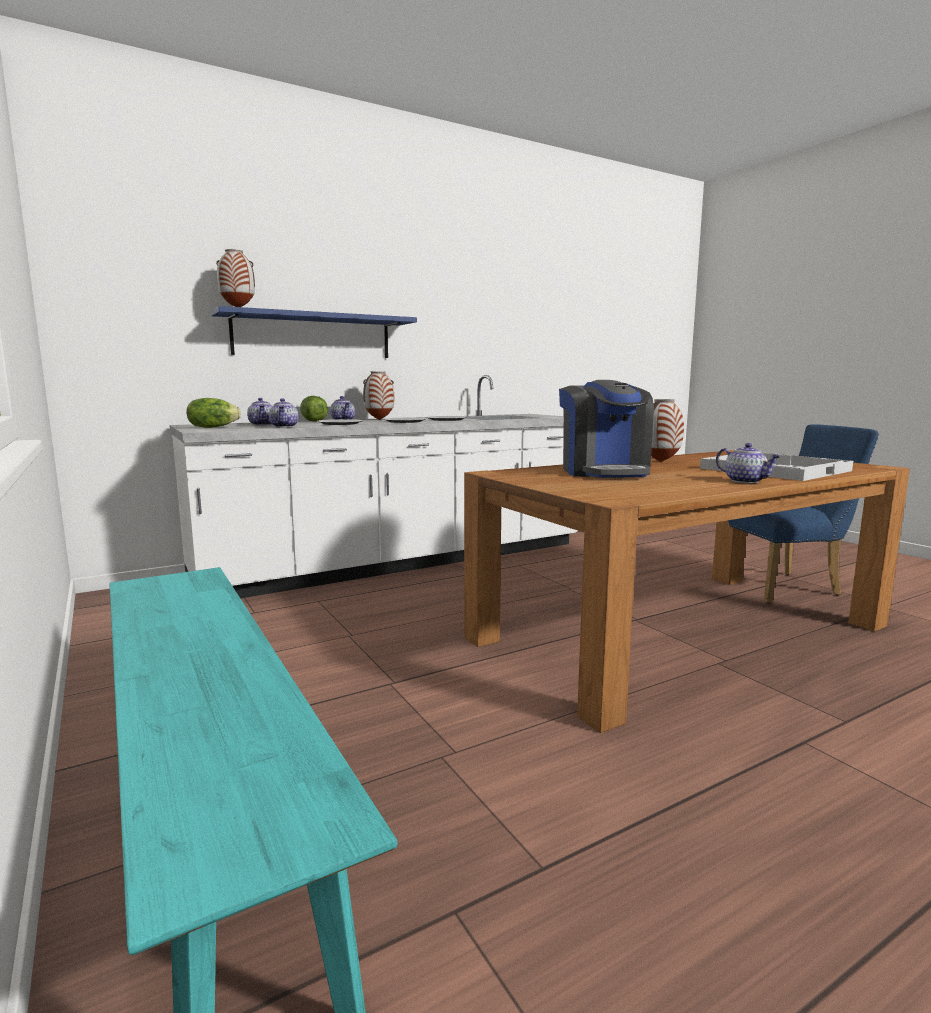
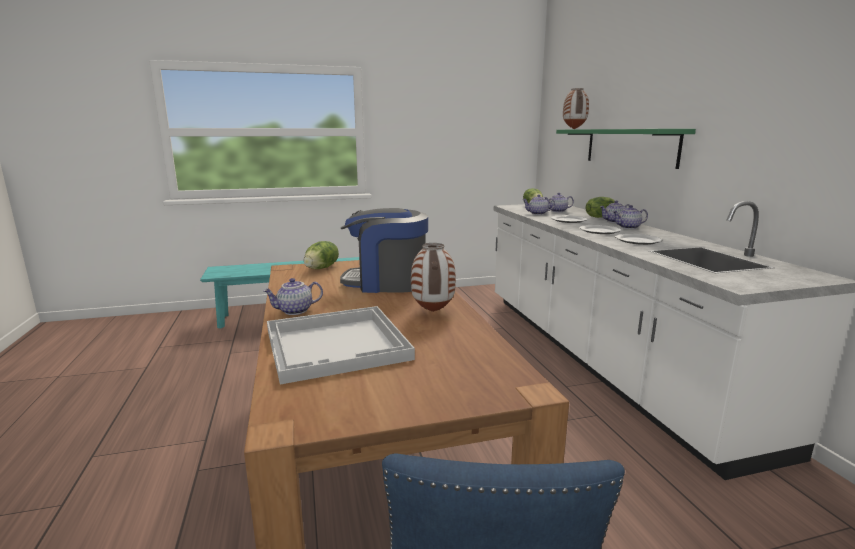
camera: 105 degrees right, 5 degrees up
blue shelf [211,306,417,358] -> green shelf [556,129,696,169]
vase [363,371,394,420] -> teapot [612,205,648,229]
none -> lettuce [304,241,339,269]

